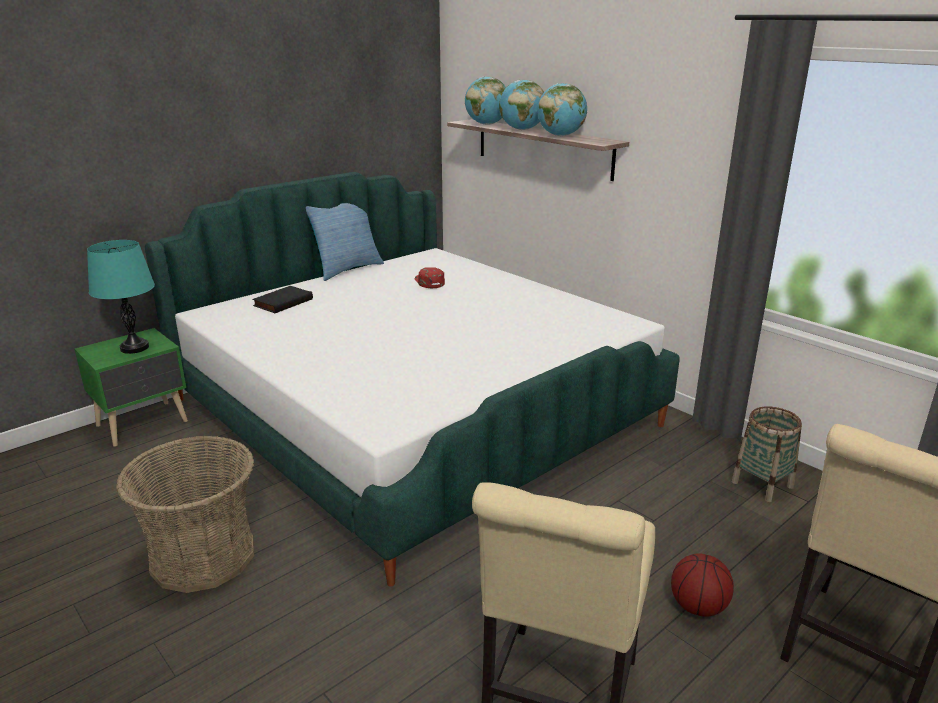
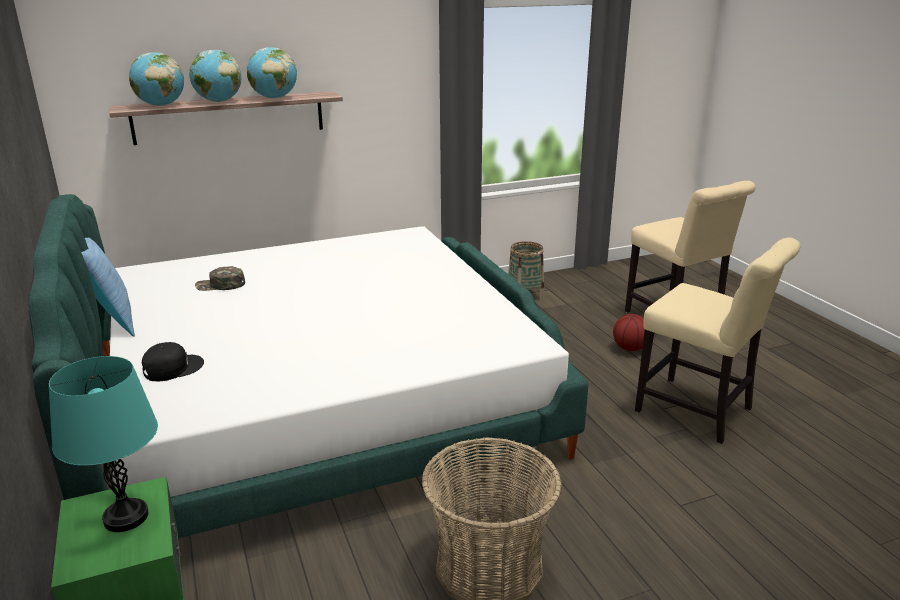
camera: 70 degrees left, 0 degrees up
black book [252,286,313,313] -> black cap [142,342,204,381]
red cap [414,267,445,288] -> green cap [195,266,245,291]

